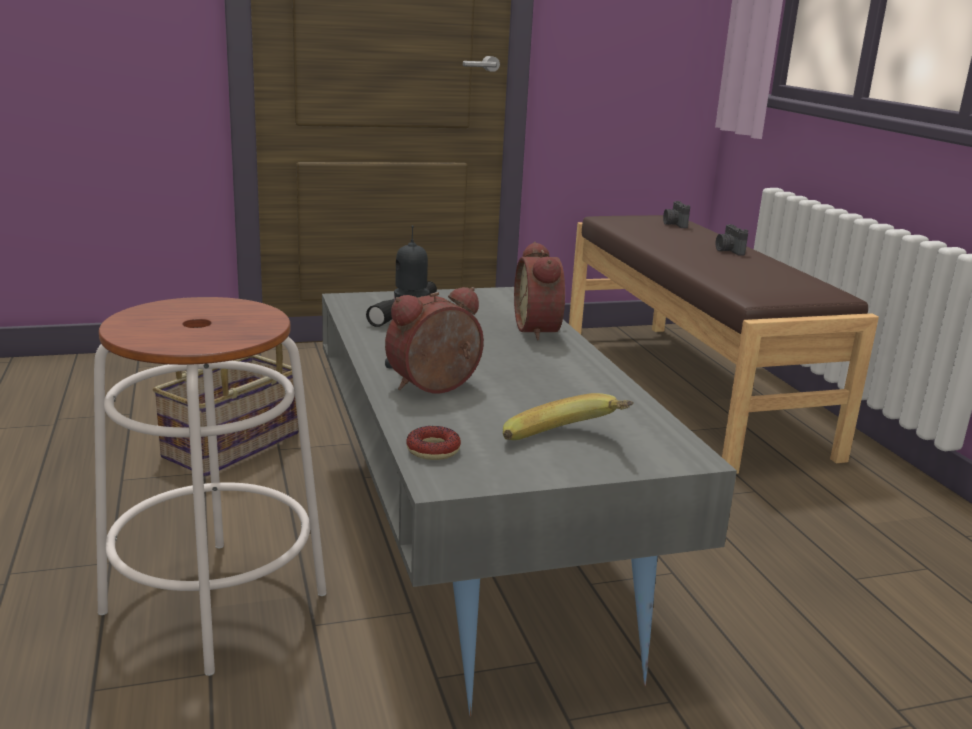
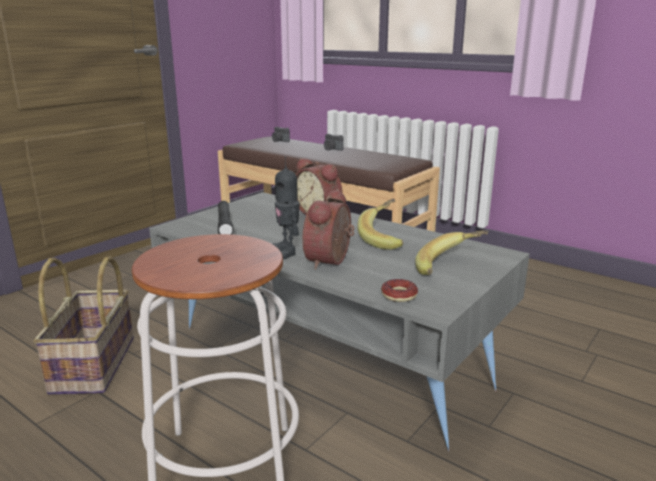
camera: 35 degrees left, 0 degrees up
none -> banana [357,199,404,250]

